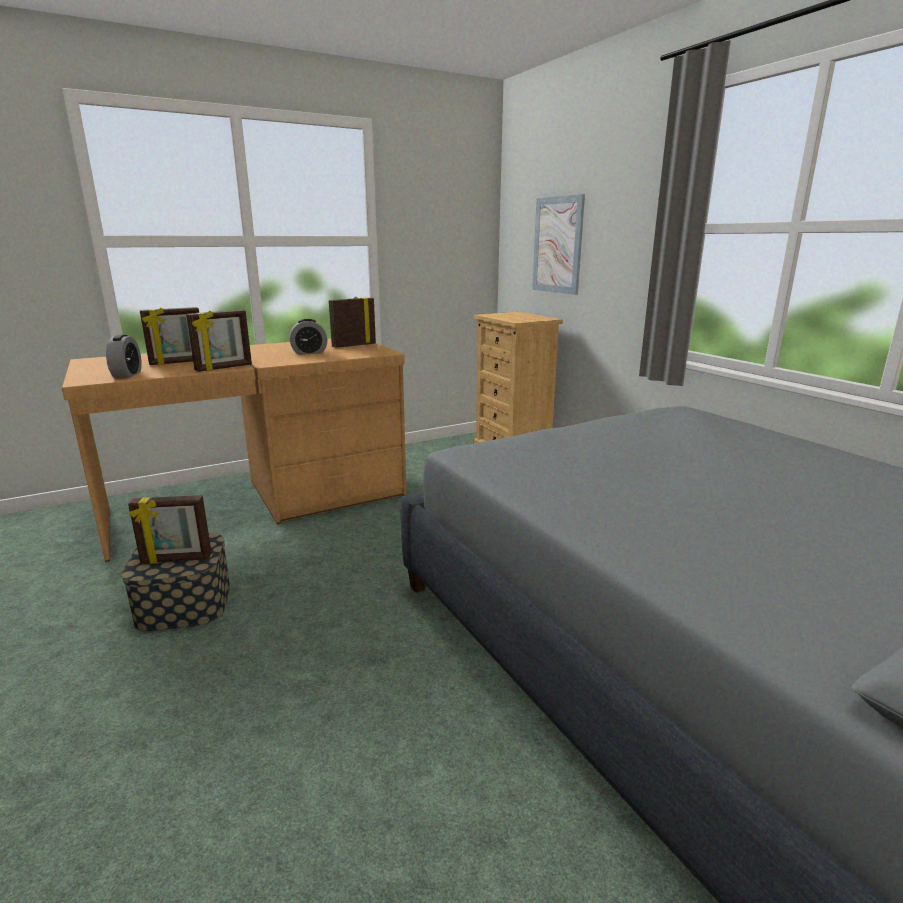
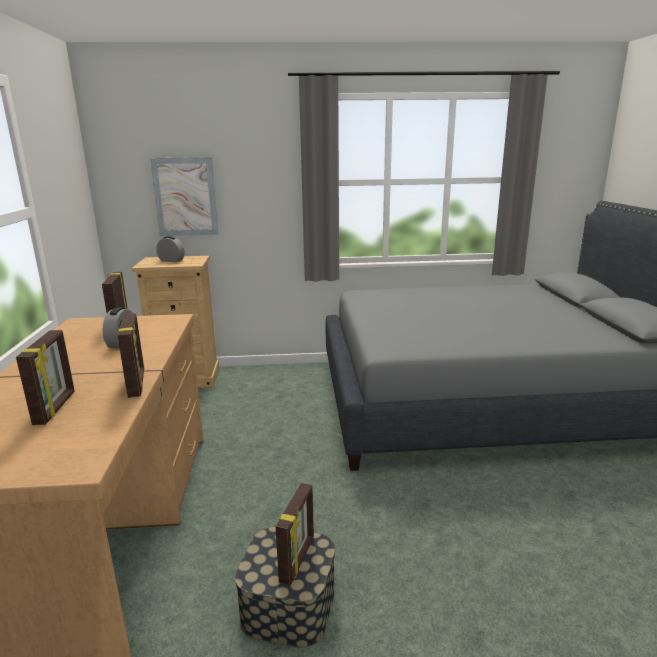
camera: 65 degrees left, 0 degrees up
alarm clock [106,334,141,378] -> alarm clock moved to [156,236,184,262]

